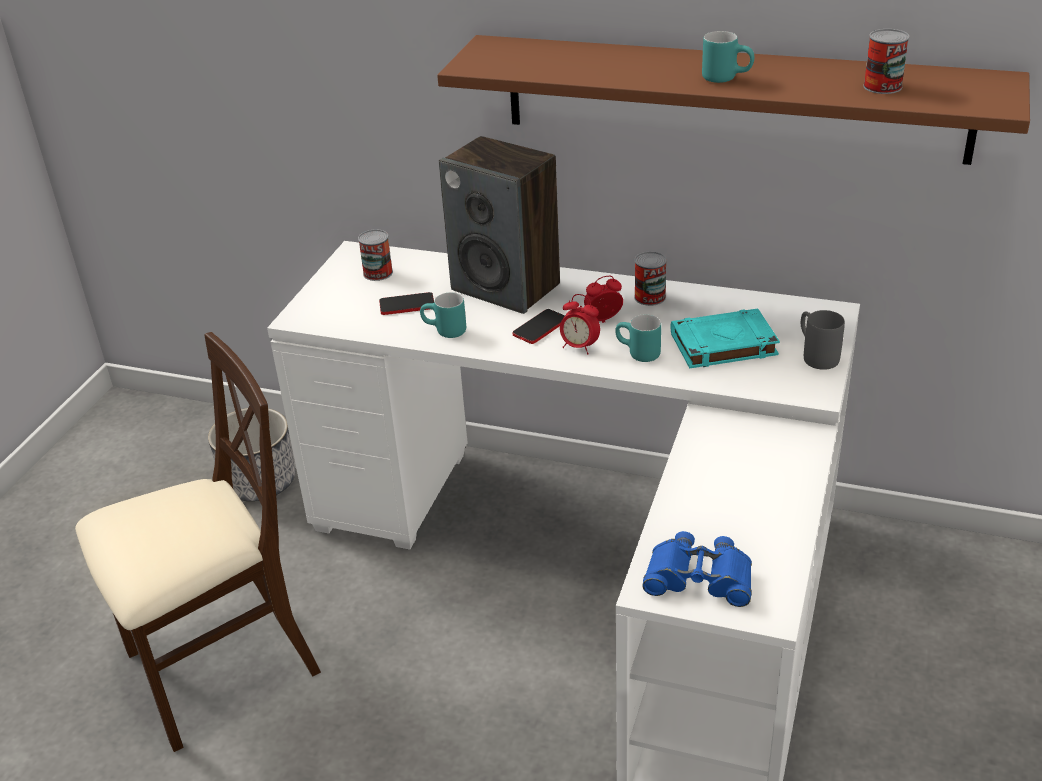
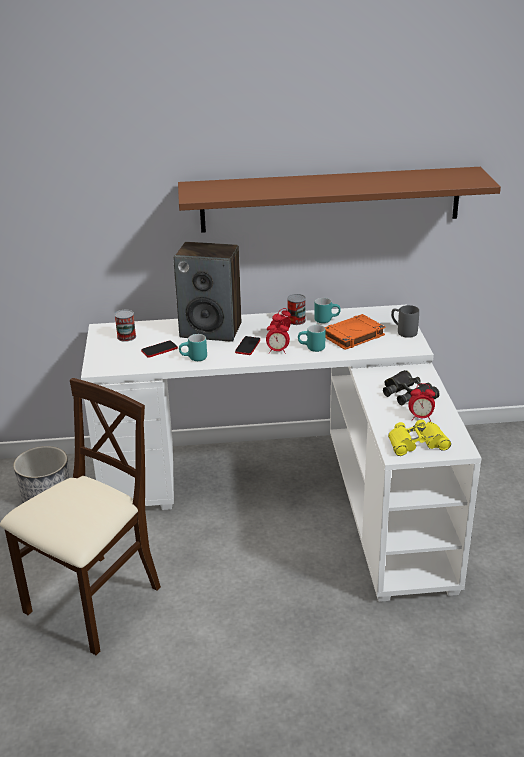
camera: 25 degrees left, 5 degrees down
blue binoculars [642,531,752,607] -> yellow binoculars [388,420,451,456]
turquoise book [671,309,780,368] -> orange book [325,314,385,350]
turquoise mug [702,31,754,83] -> turquoise mug moved to [314,298,341,323]
can [863,29,910,94] -> none
none -> black binoculars [383,370,440,405]
none -> alarm clock [408,383,435,421]

